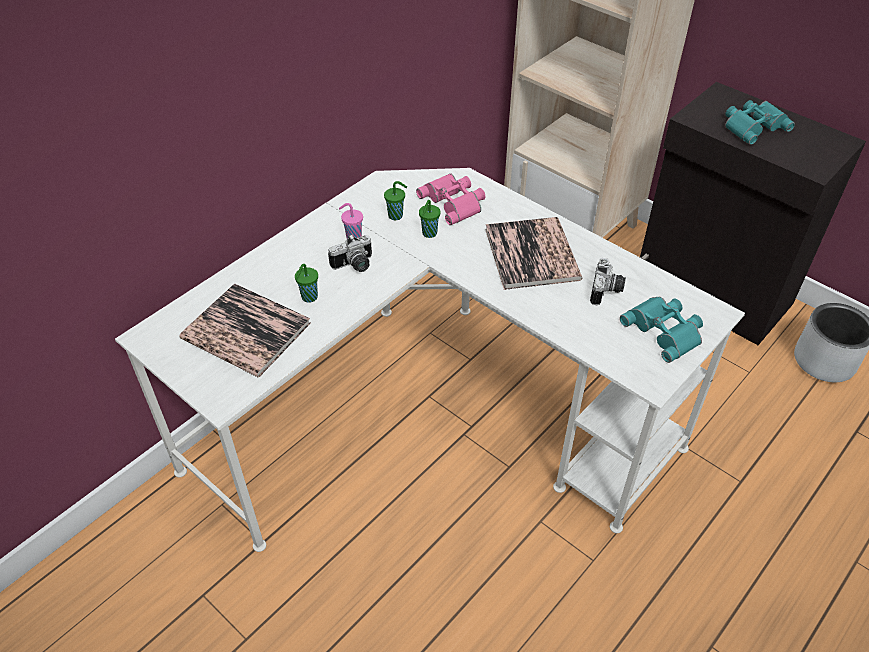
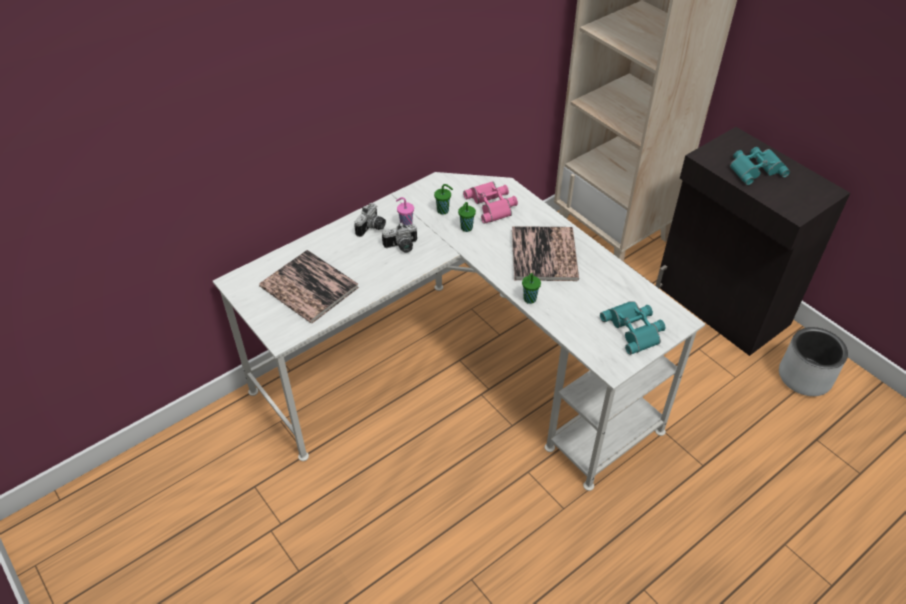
camera: 10 degrees right, 0 degrees up
green cup [295,264,318,303] -> green cup moved to [522,273,541,304]
camera [590,258,626,305] -> camera moved to [354,203,386,237]

